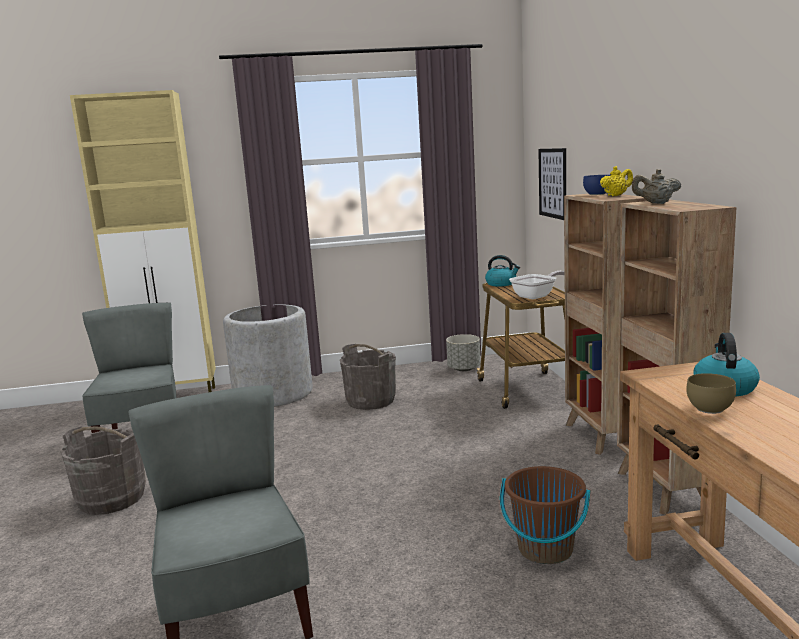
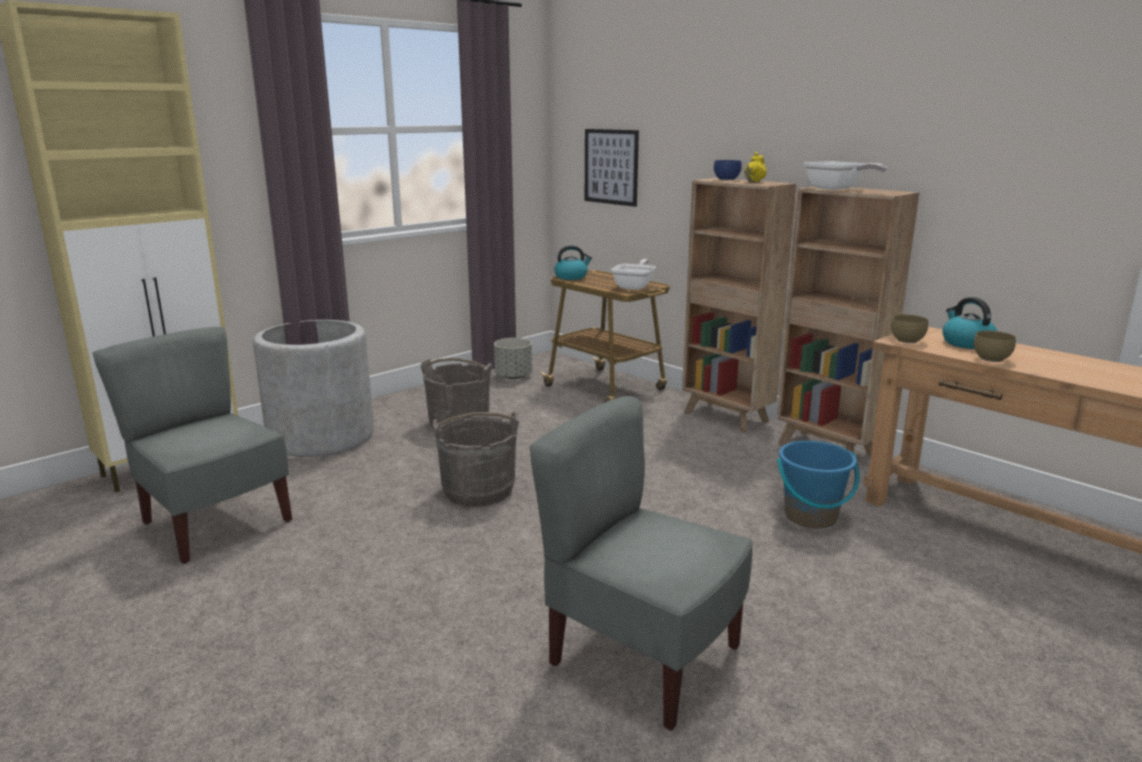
camera: 35 degrees left, 5 degrees up
grey bucket [61,426,146,515] -> grey bucket moved to [433,412,519,506]
brown bucket [500,466,590,564] -> blue bucket [777,441,860,529]
beige teapot [632,169,681,204] -> frying pan [804,161,887,190]
none -> brown bowl [891,314,928,343]

